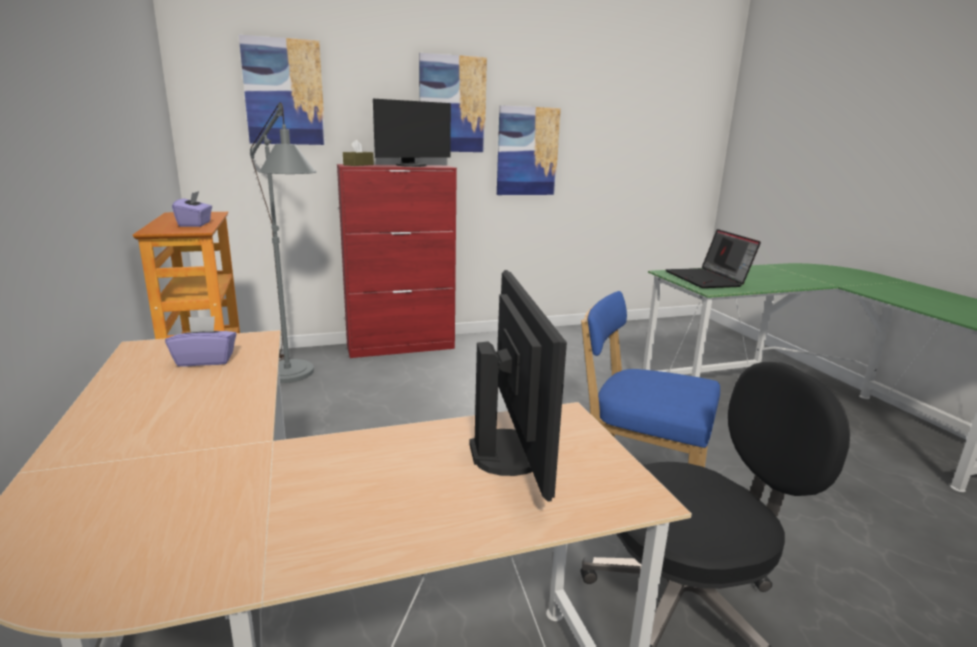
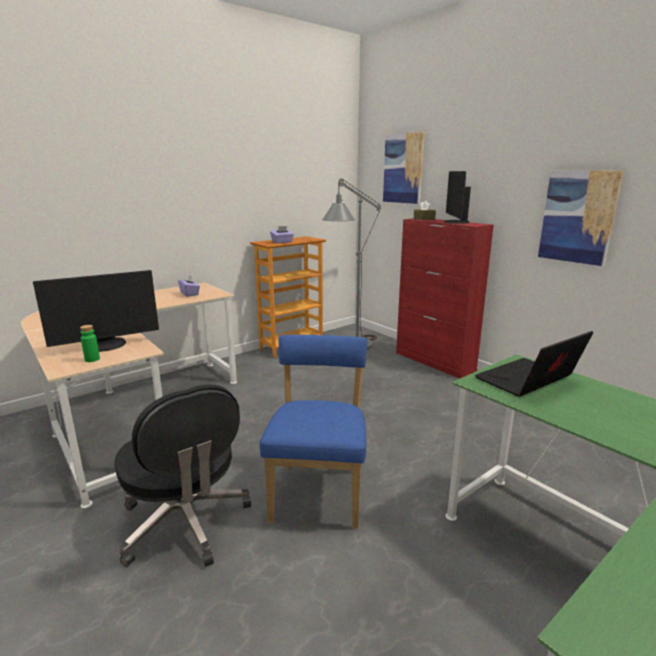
camera: 70 degrees right, 0 degrees up
monitor [373,99,451,167] -> monitor turned 60 degrees clockwise [445,171,471,224]
picture [419,53,487,152] -> none
none -> green bottle [80,325,100,362]

